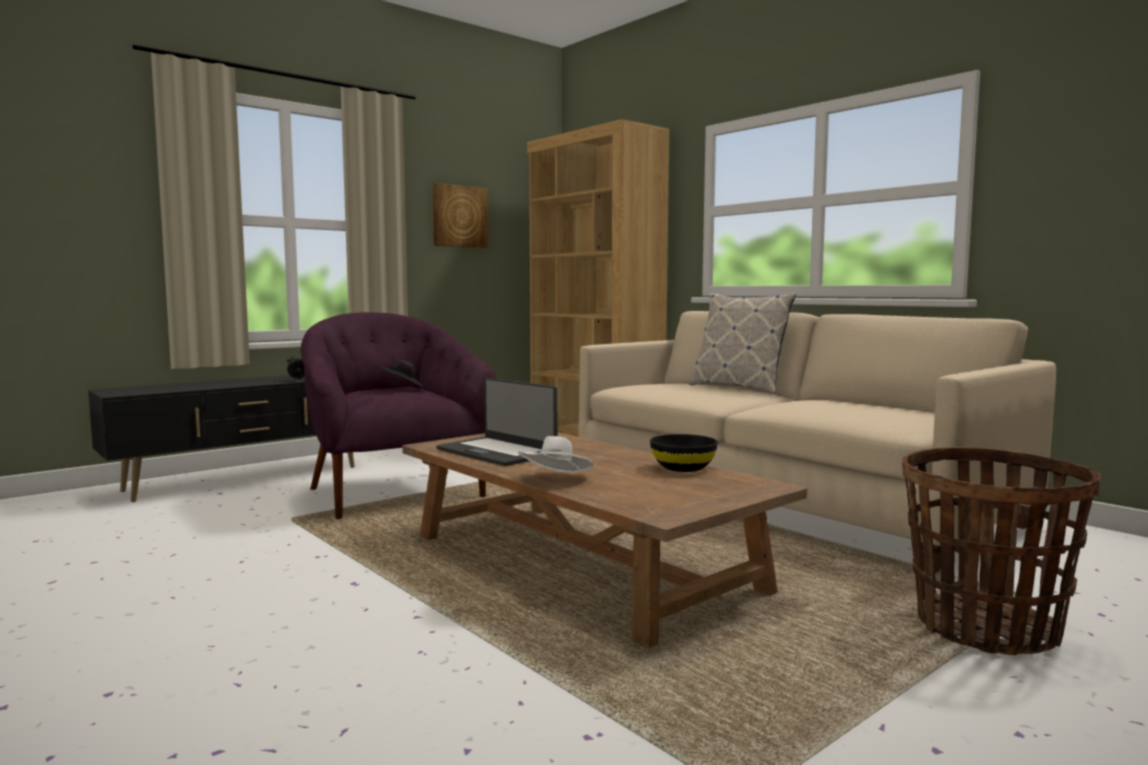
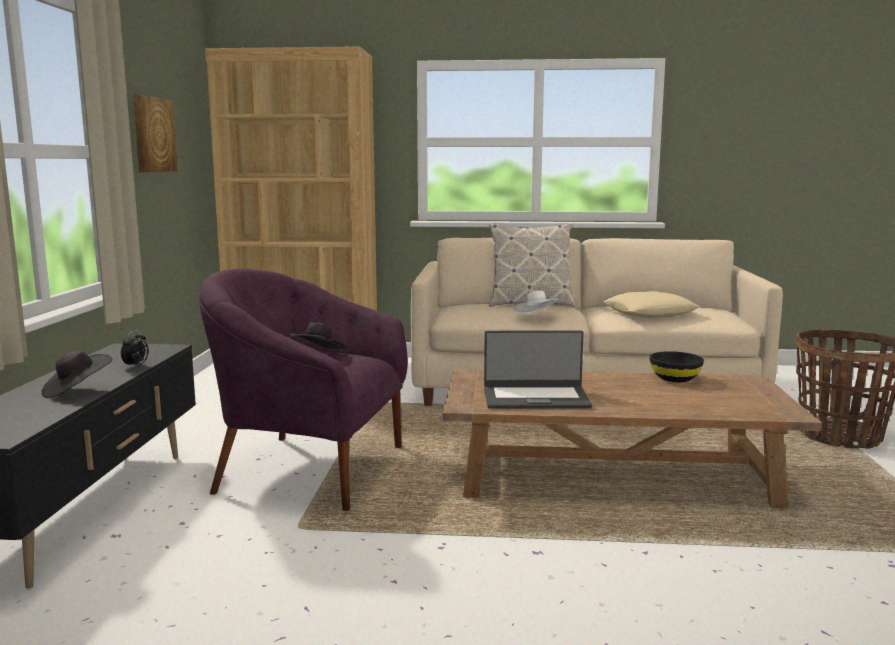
camera: 45 degrees left, 5 degrees up
white hat [518,436,593,473] -> white hat moved to [514,291,558,314]
none -> black hat [41,350,112,398]
none -> beige pillow [603,291,700,318]

